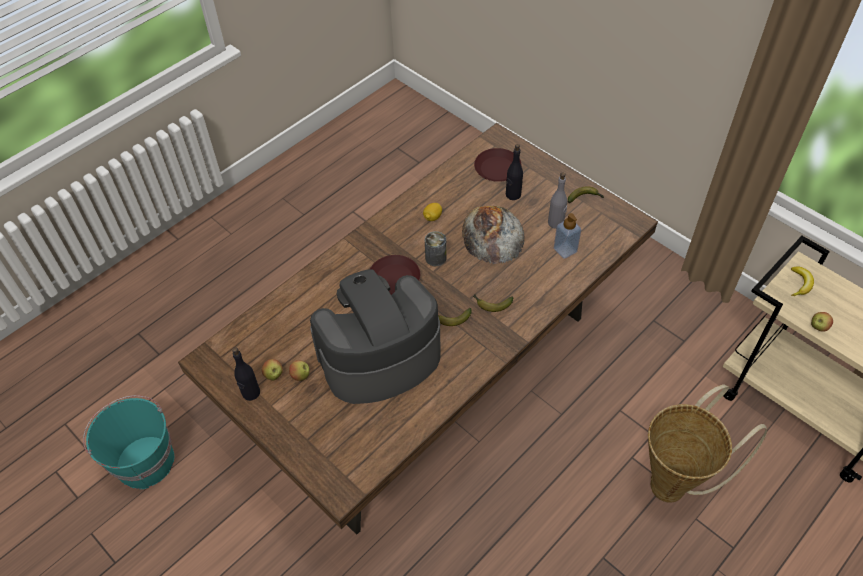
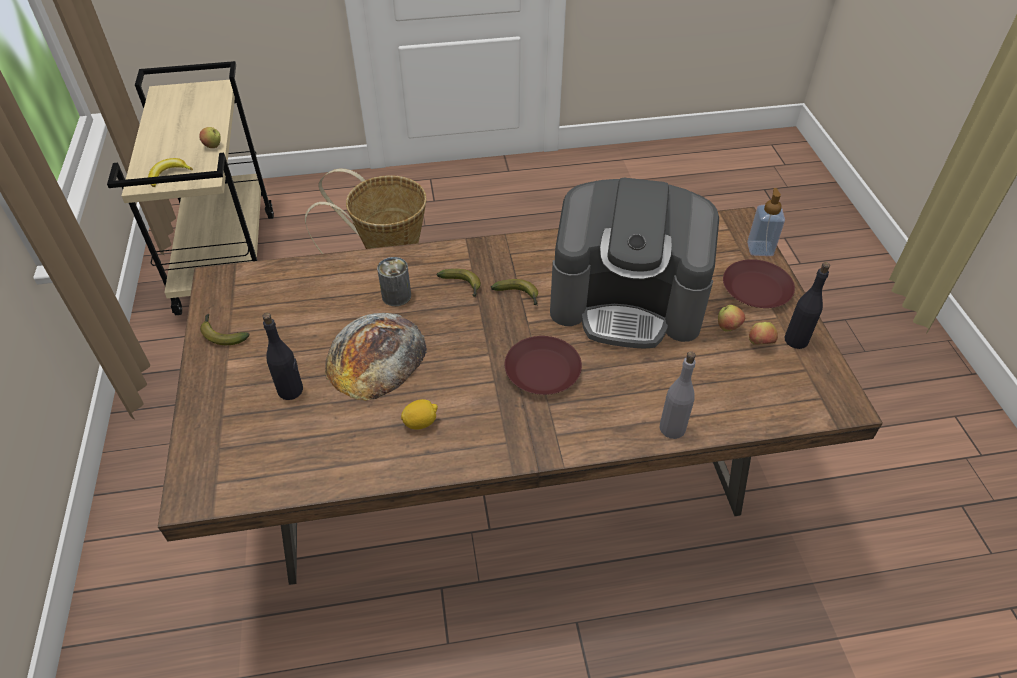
camera: 145 degrees left, 5 degrees down
turquoise bucket [83,395,174,489] -> none
can [425,231,447,266] -> can moved to [377,257,411,306]
brown plate [474,148,522,182] -> brown plate moved to [723,259,795,308]
grey bottle [548,172,567,229] -> grey bottle moved to [660,351,696,439]
soap dispenser [554,213,581,259] -> soap dispenser moved to [747,188,785,256]

